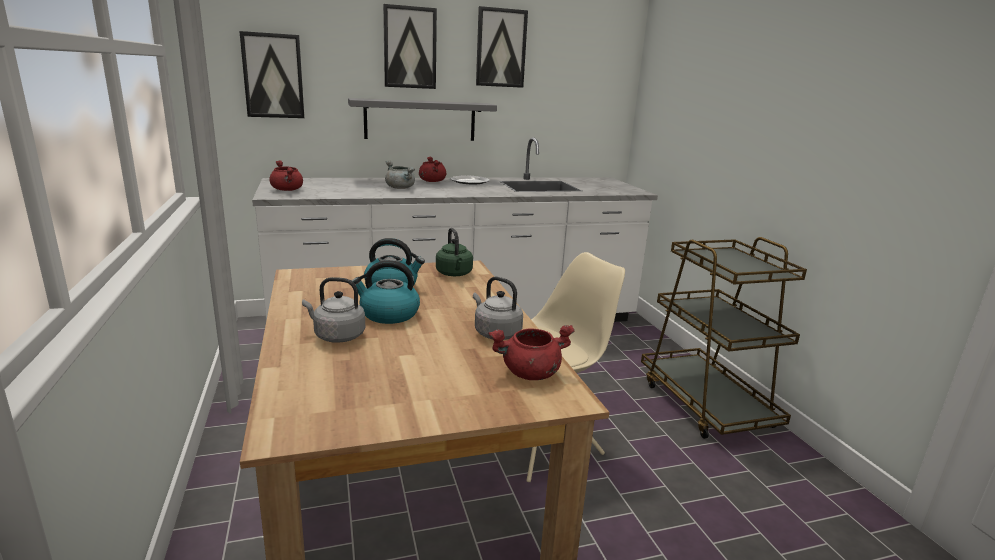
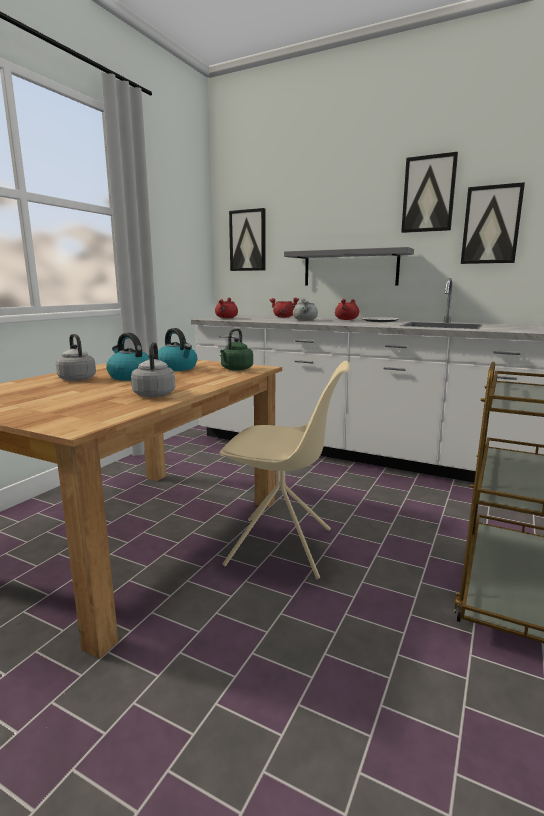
camera: 45 degrees right, 5 degrees down
picture [383,4,437,89] -> picture moved to [461,182,525,264]
red cooking pot [489,325,575,380] -> red cooking pot moved to [270,298,299,318]

